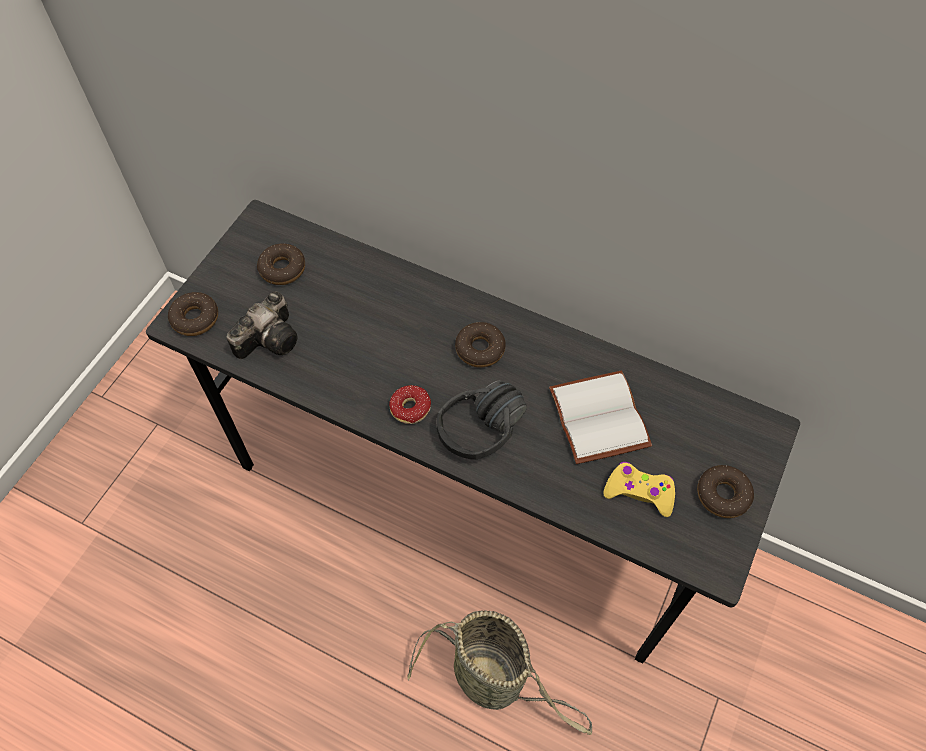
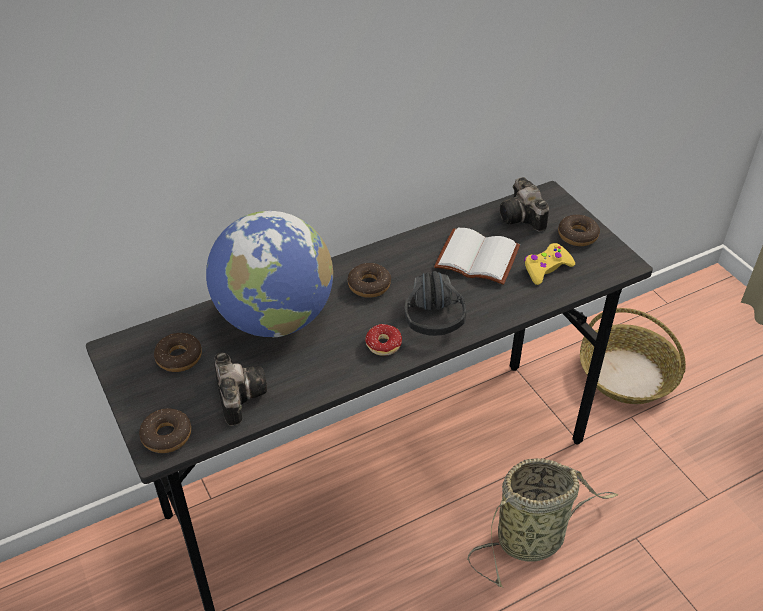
camera: 55 degrees left, 15 degrees down
none -> globe [206,211,333,337]
none -> camera [500,177,549,231]
none -> basket [580,308,686,404]

